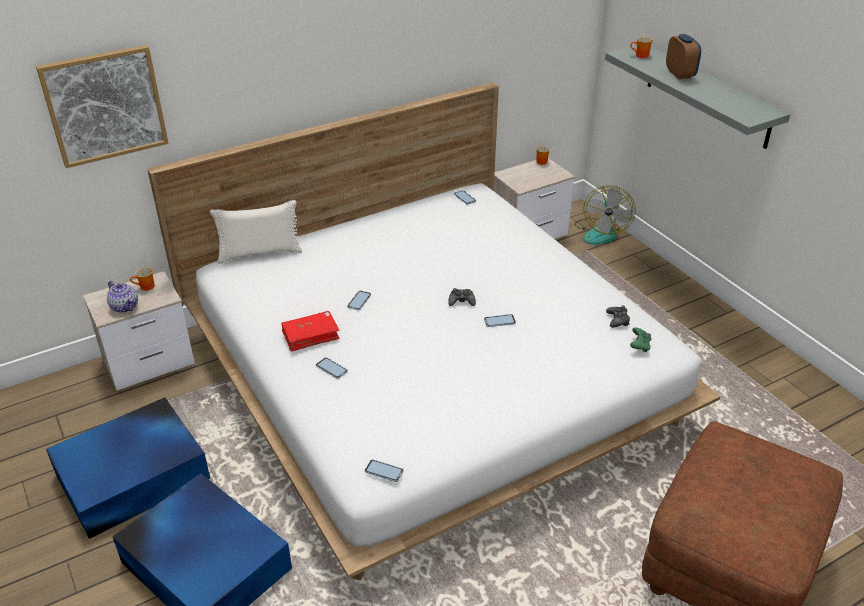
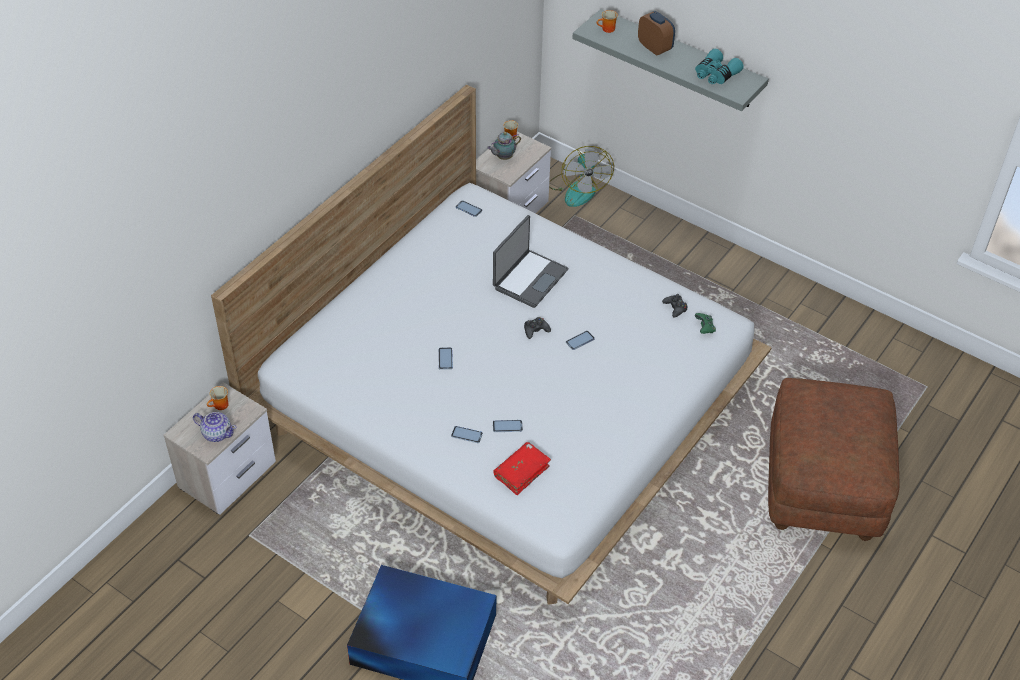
camera: 25 degrees left, 10 degrees up
picture [36,45,169,168] -> none
blue storage box [46,397,210,539] -> none
white pillow [209,200,302,264] -> none
red book [281,311,340,352] -> red book moved to [494,442,551,495]
phone [365,460,403,482] -> phone moved to [493,420,523,432]
none -> teapot [487,132,521,160]
none -> laptop [493,215,568,308]
none -> turquoise binoculars [695,49,744,84]

